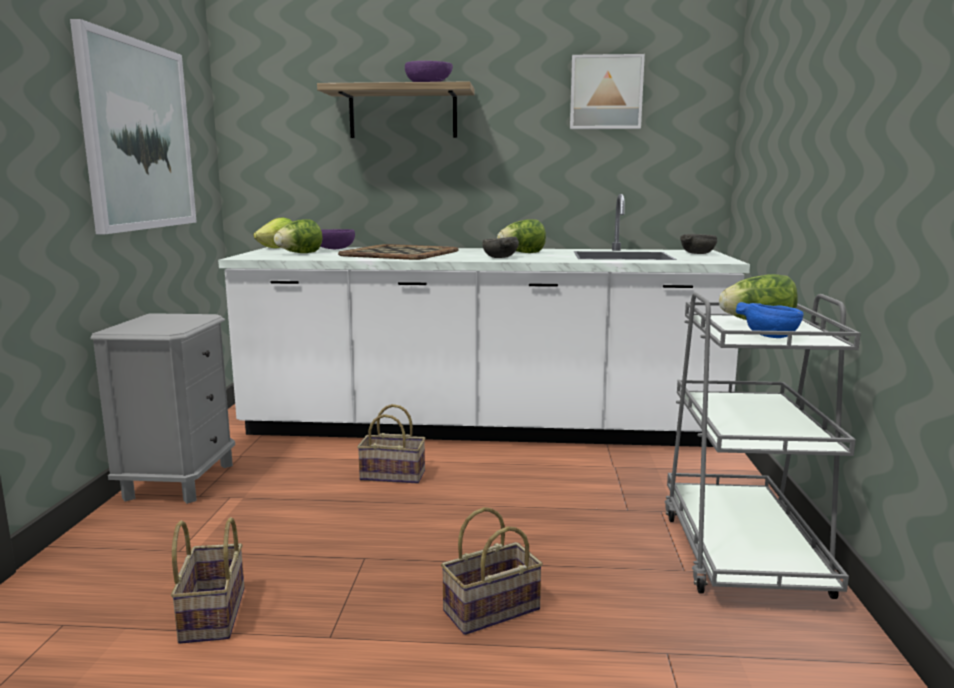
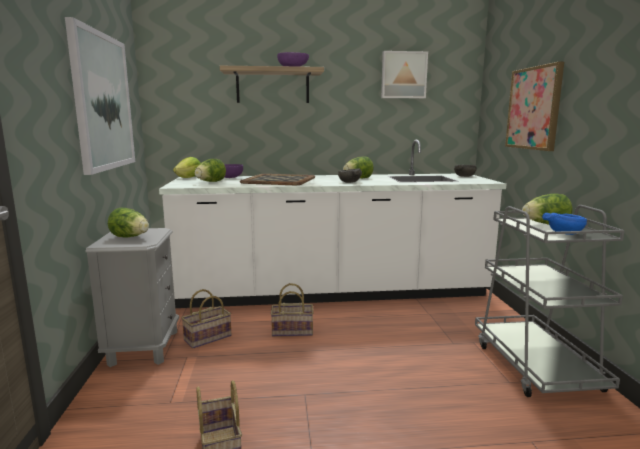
camera: 10 degrees left, 0 degrees up
basket [441,507,543,635] -> basket moved to [181,289,231,348]
none -> lettuce [108,208,149,238]
none -> picture [505,62,564,151]

